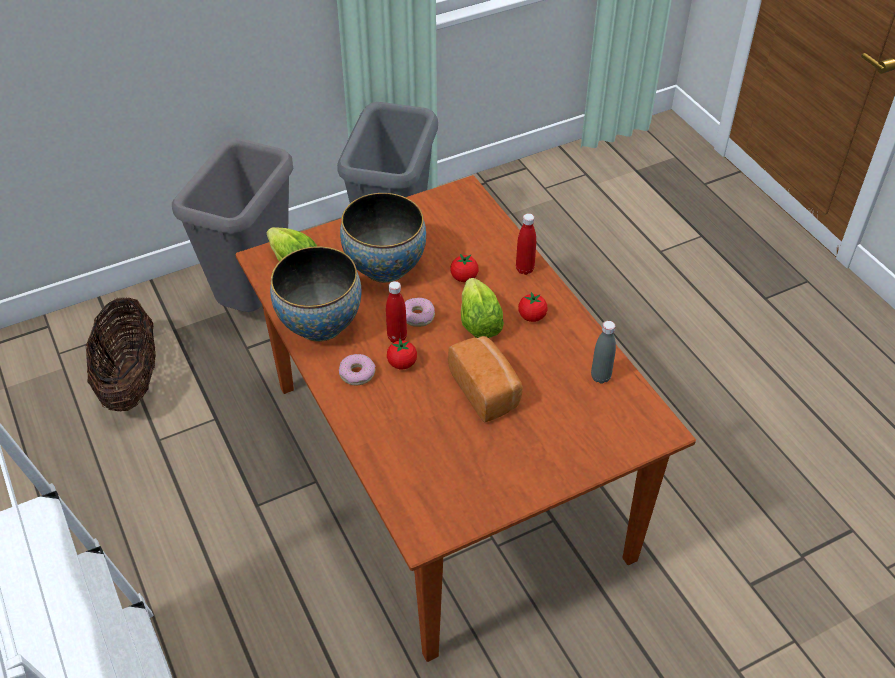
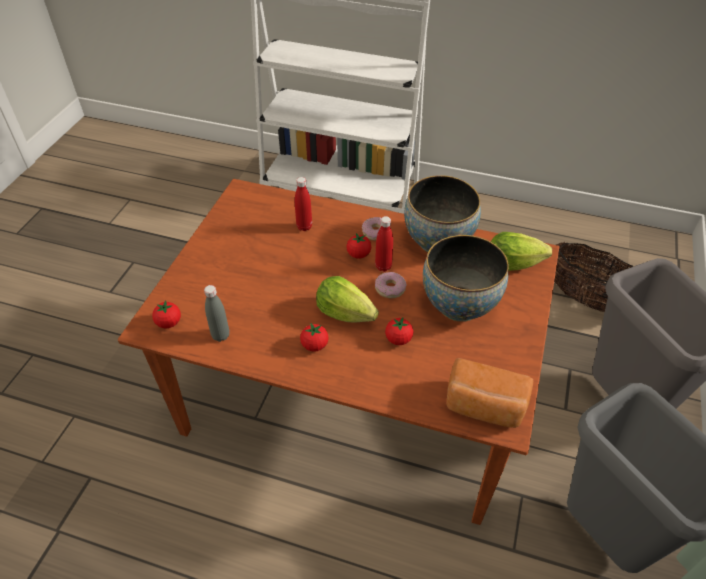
camera: 135 degrees right, 0 degrees up
bread [448,336,523,422] -> bread moved to [446,358,533,428]
red bottle [516,213,536,275] -> red bottle moved to [295,177,312,231]
none -> tomato [152,300,181,329]

